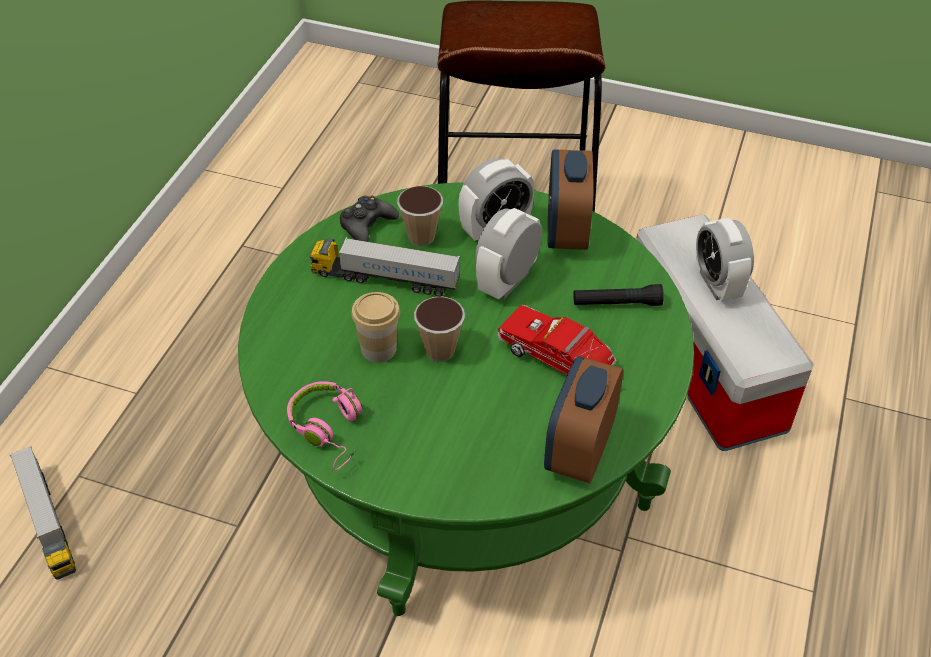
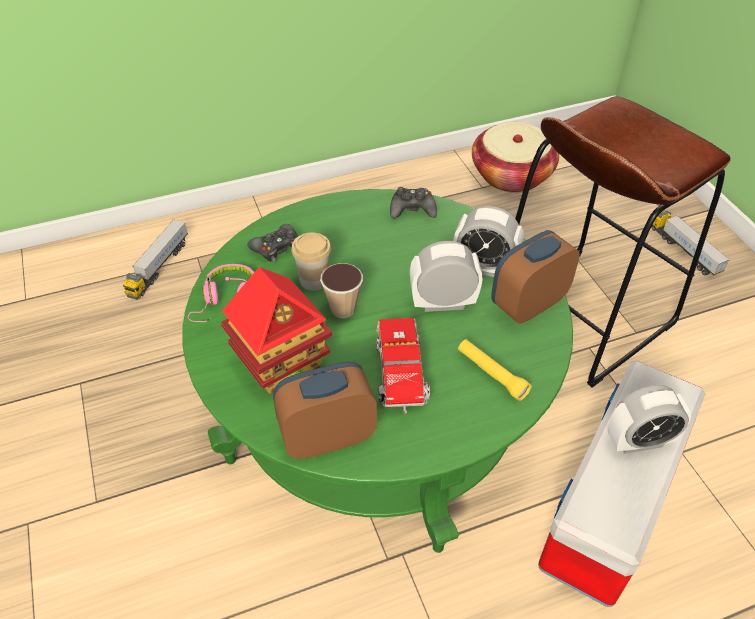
camera: 50 degrees right, 0 degrees up
toy truck [309,237,460,297] -> toy truck moved to [651,210,730,275]
cup [397,186,443,246] -> none
black flashlight [573,284,664,306] -> yellow flashlight [458,339,532,401]
alarm clock [696,218,754,301] -> alarm clock turned 135 degrees counterclockwise [608,385,691,454]
none -> toy house [221,267,332,394]
none -> black game controller [247,224,298,262]
none -> basket [472,122,559,193]

